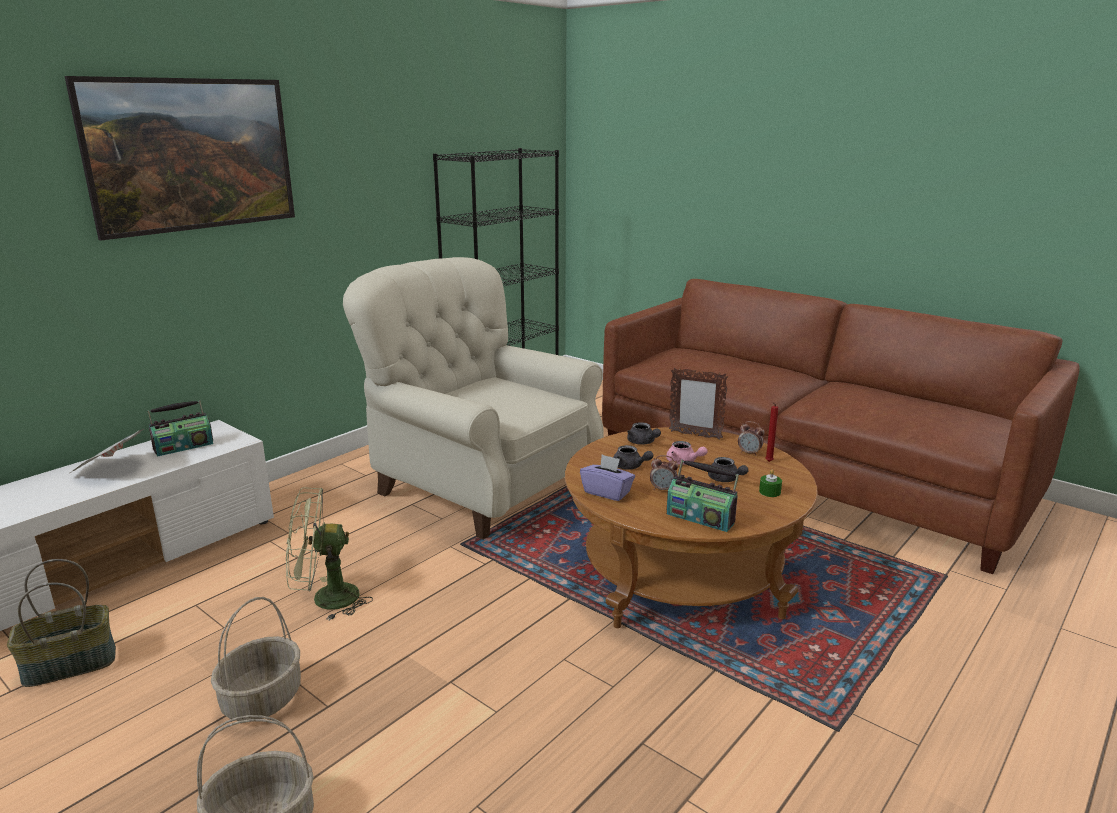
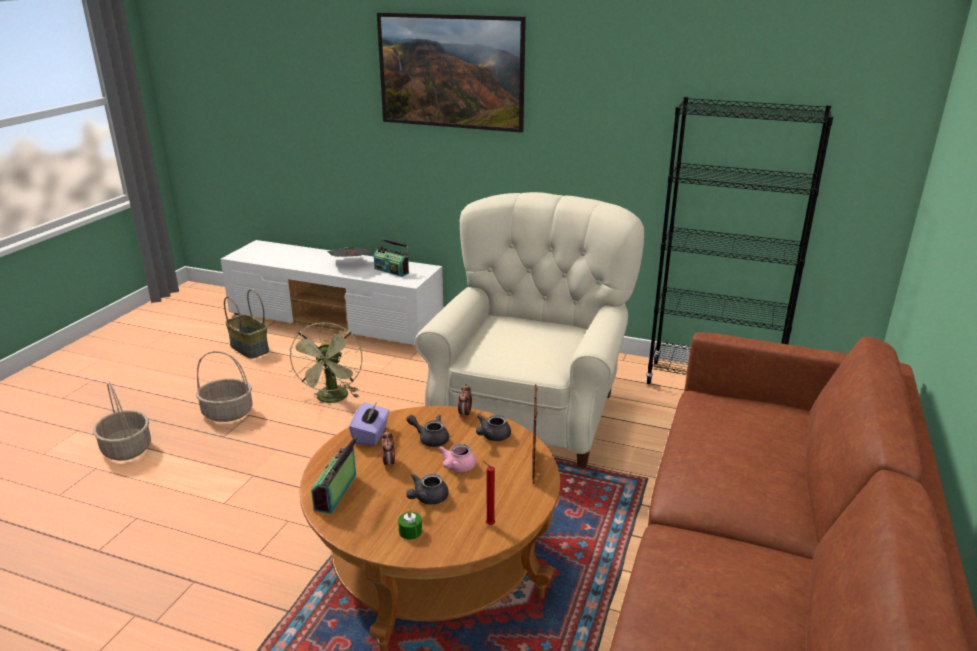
camera: 70 degrees right, 5 degrees up
green fan [286,487,373,621] -> green fan turned 150 degrees counterclockwise [289,322,363,403]
grey teapot [613,445,653,470] -> grey teapot turned 90 degrees clockwise [406,414,449,447]
alarm clock [738,421,765,456] -> alarm clock moved to [458,384,472,418]

